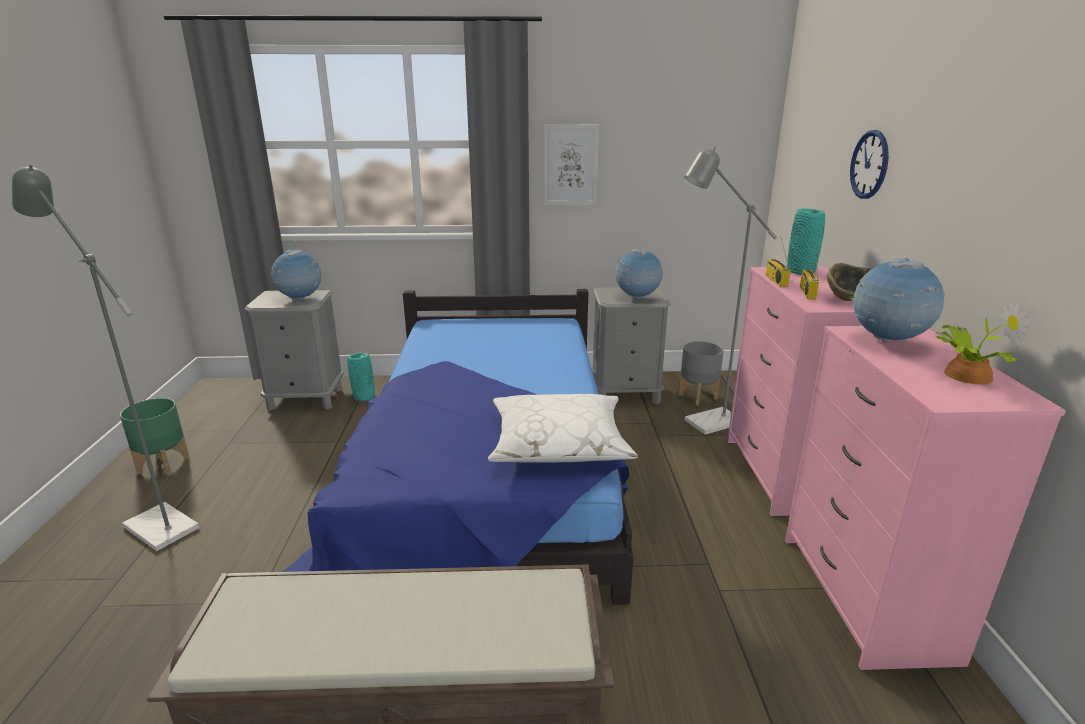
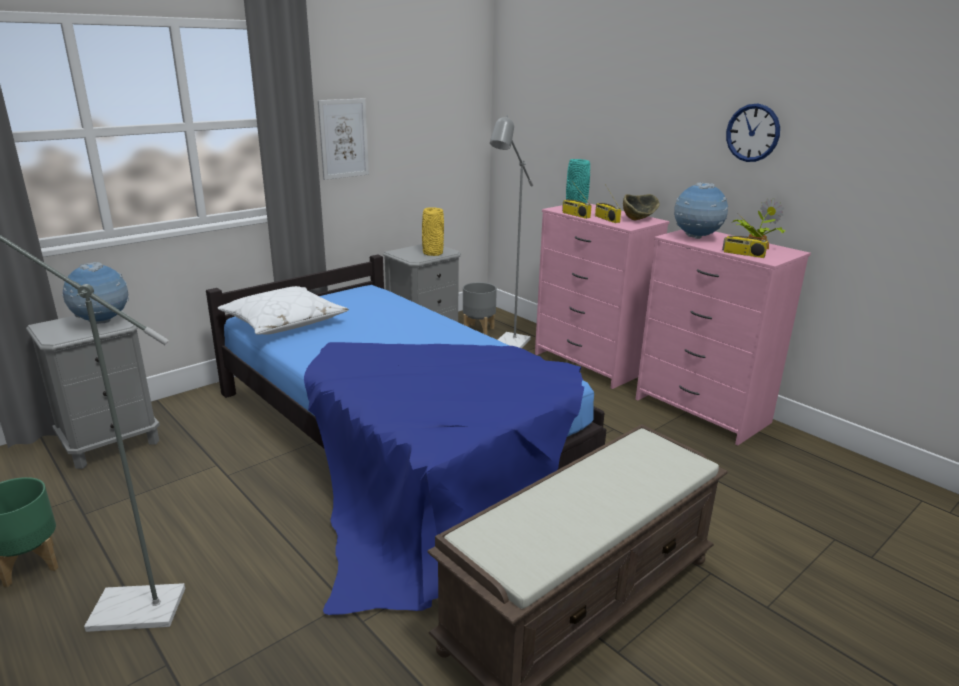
camera: 40 degrees left, 0 degrees up
turquoise vase [347,352,375,401] -> none
white pillow [488,394,638,463] -> white pillow moved to [218,286,349,335]
globe [616,249,663,299] -> yellow vase [422,207,444,256]
wall clock [850,130,889,199] -> wall clock moved to [726,104,780,162]
none -> radio [722,214,768,258]

